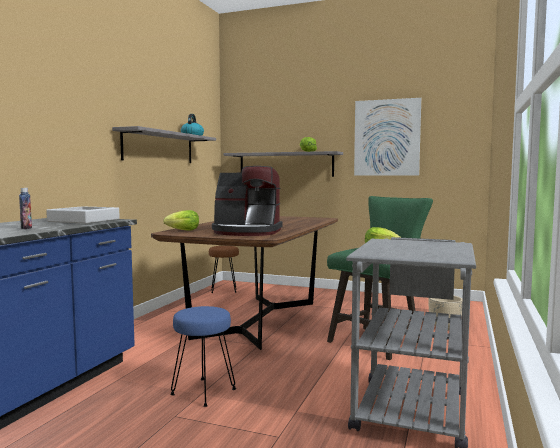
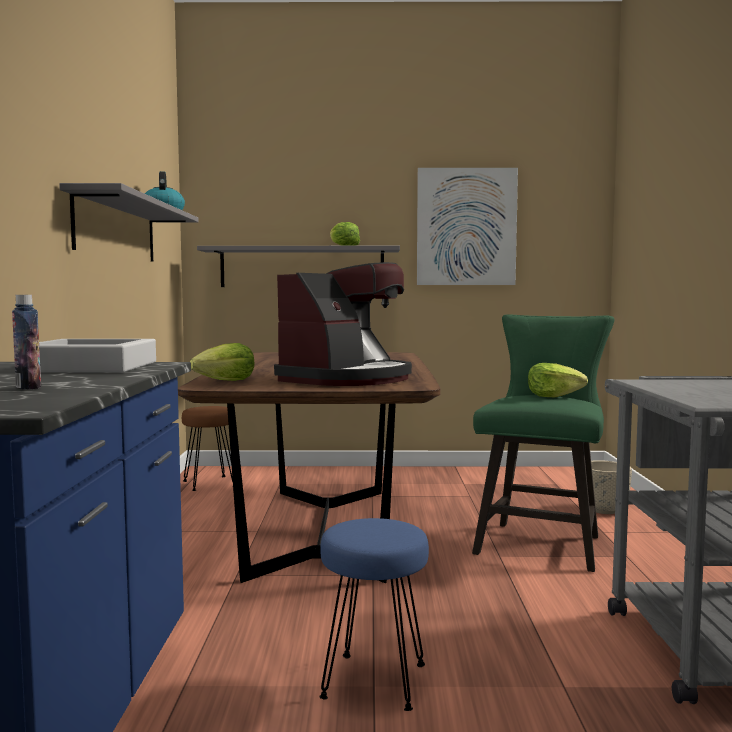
camera: 20 degrees left, 0 degrees up
coffee machine [212,166,283,236] -> coffee machine turned 45 degrees counterclockwise [274,262,412,386]

